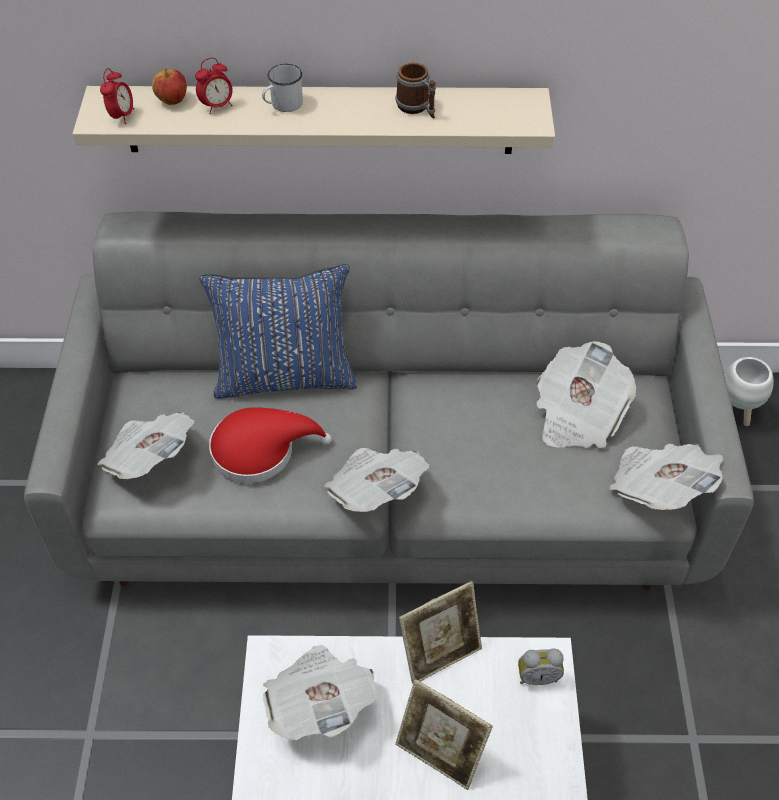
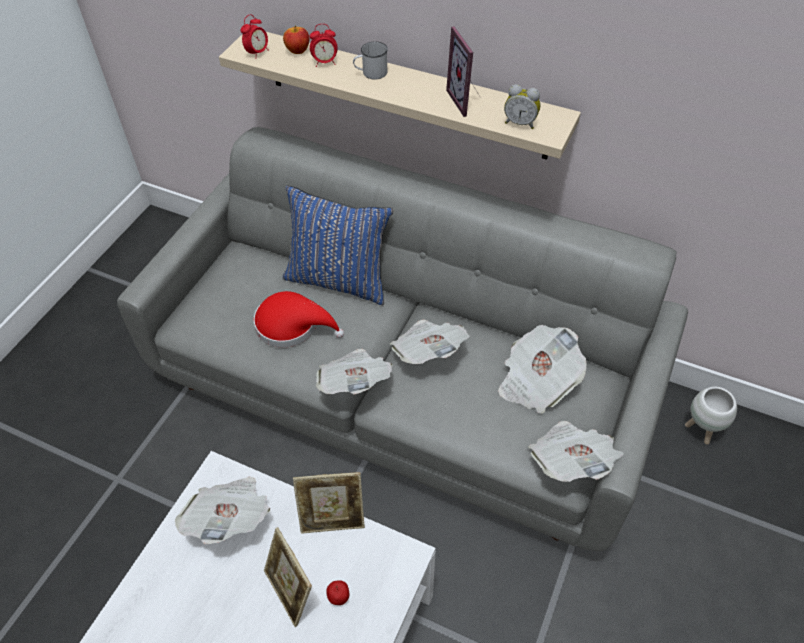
camera: 25 degrees right, 0 degrees up
newspaper [98,412,194,479] -> newspaper moved to [390,319,469,364]
mug [395,62,436,119] -> picture frame [446,27,481,117]
alarm clock [518,648,564,685] -> alarm clock moved to [504,84,541,129]
none -> apple [326,580,349,605]

